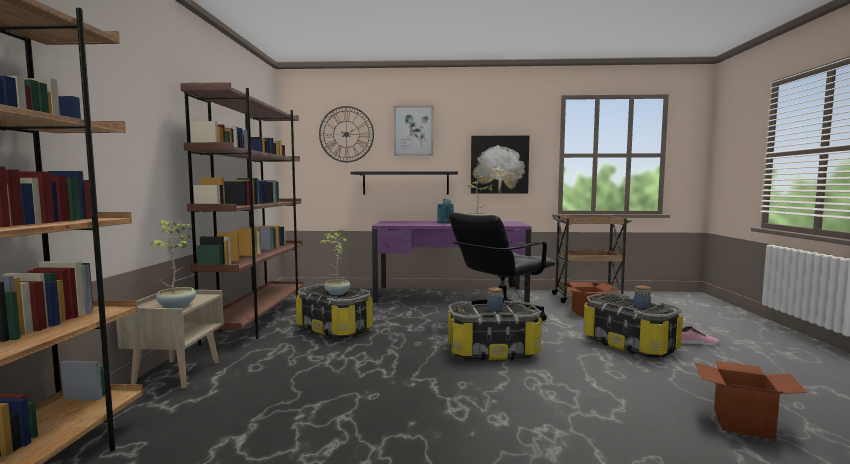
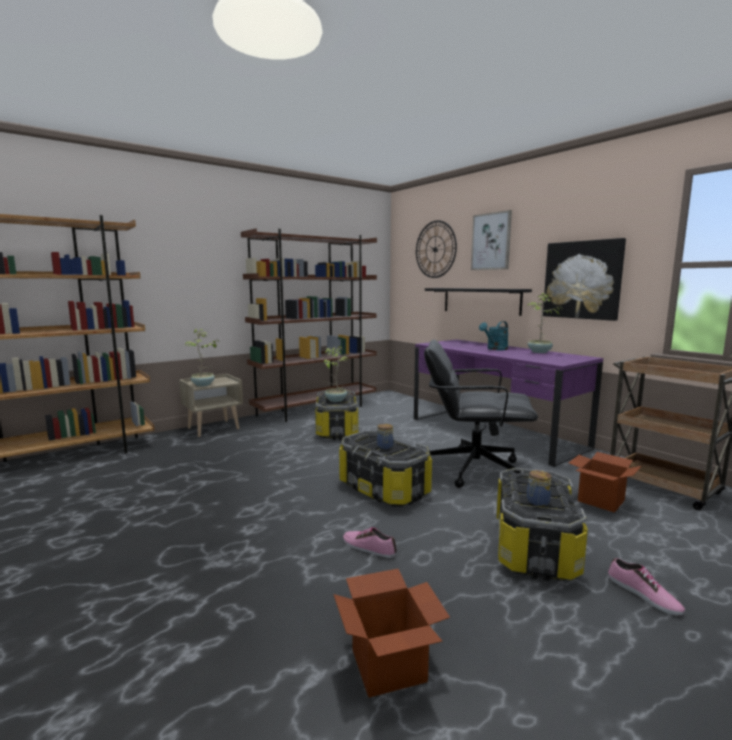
camera: 50 degrees right, 5 degrees up
none -> shoe [343,527,397,558]

